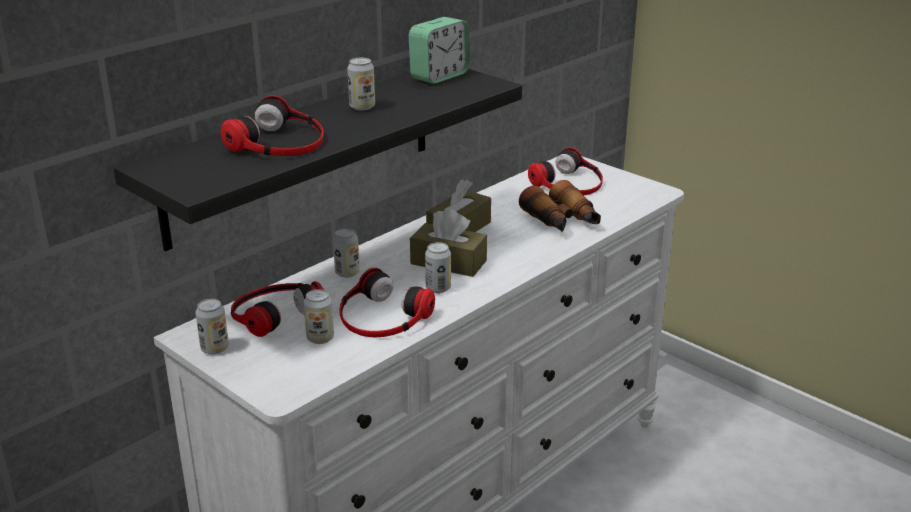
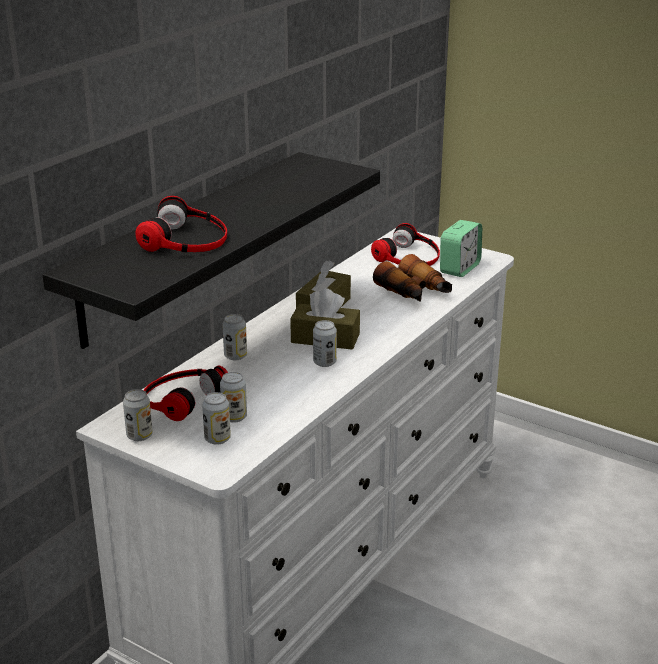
camera: 10 degrees left, 0 degrees up
headphones [339,268,435,337] -> none
can [347,58,375,111] -> can moved to [202,392,231,445]
alarm clock [409,17,470,84] -> alarm clock moved to [440,220,482,277]

